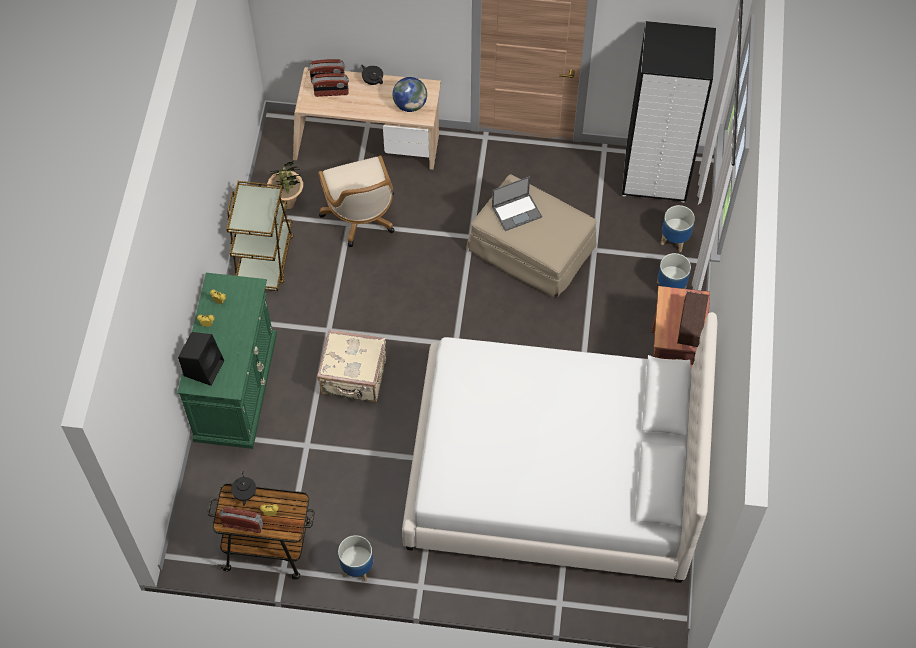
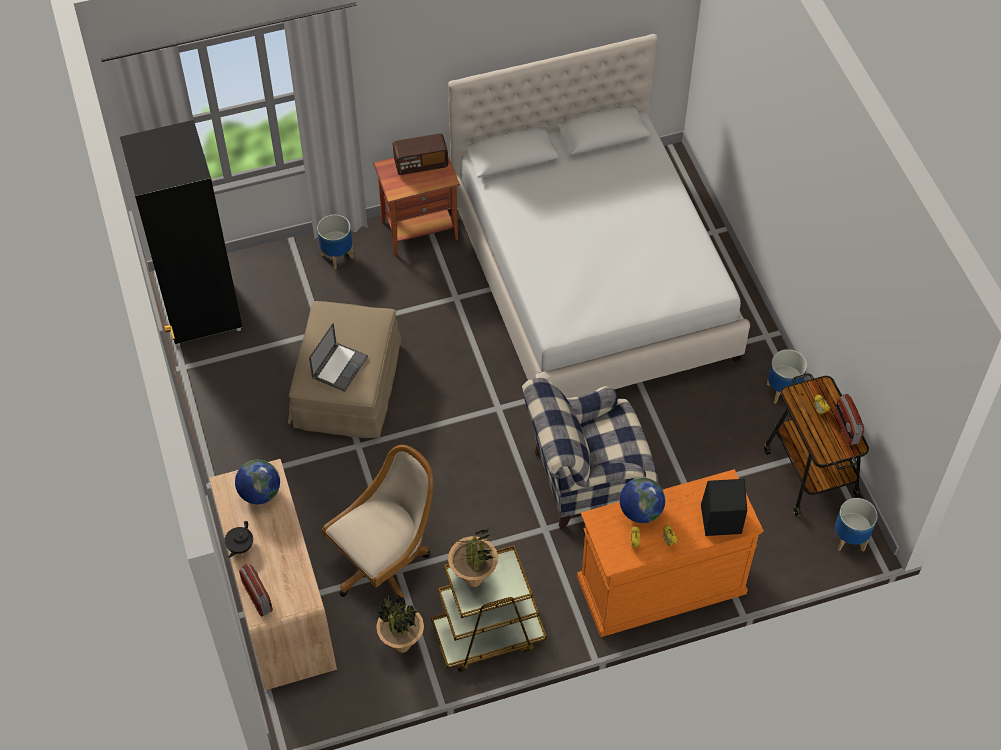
camera: 115 degrees left, 5 degrees down
green dresser [177,273,277,449] -> orange dresser [577,469,764,637]
black teapot [231,471,256,506] -> none
radio [312,73,349,97] -> none
beige suitcase [317,330,386,402] -> armchair [522,378,658,529]
laptop [492,176,542,231] -> laptop turned 75 degrees clockwise [309,323,368,392]
planter [661,205,695,253] -> planter moved to [835,498,877,552]
none -> potted plant [448,529,498,587]
none -> globe [620,477,665,523]

